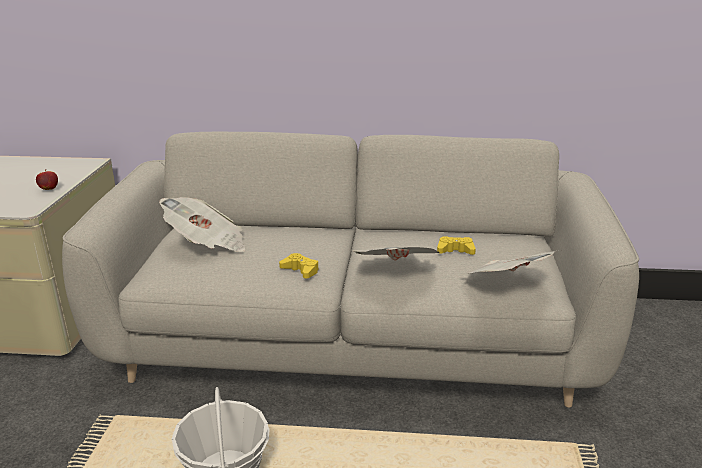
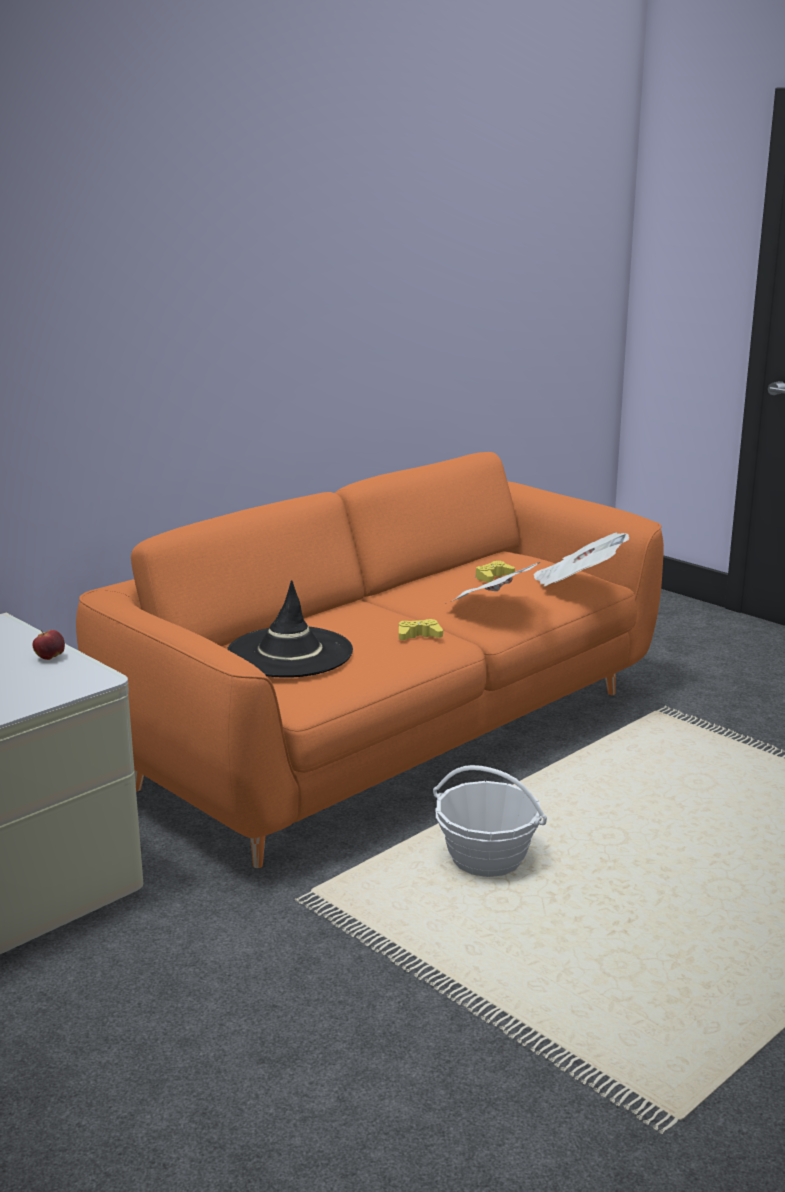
camera: 50 degrees left, 5 degrees down
grey sofa [62,132,639,408] -> orange sofa [76,452,664,868]
newspaper [159,197,245,252] -> black hat [227,580,353,678]

